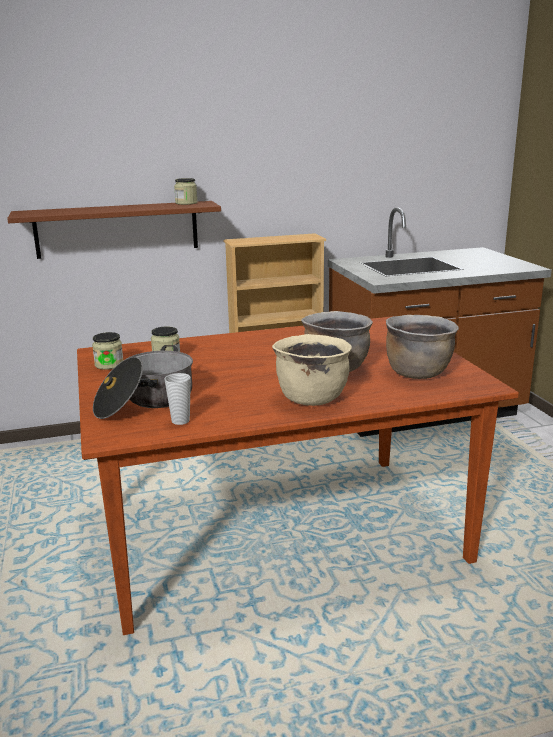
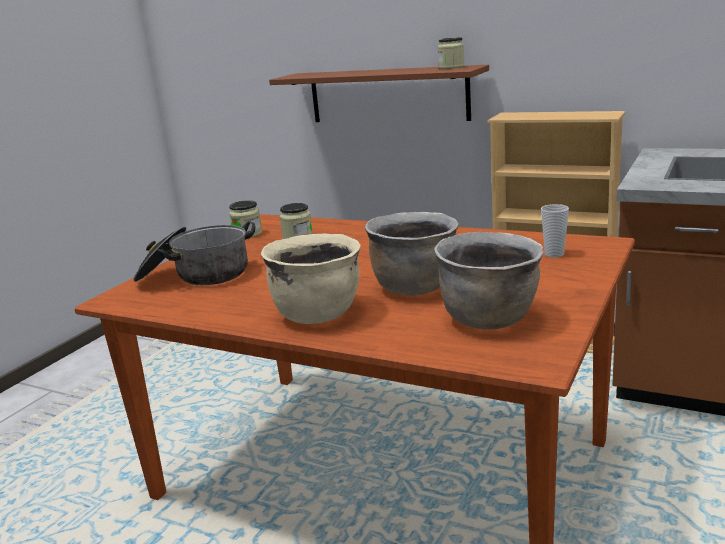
camera: 45 degrees right, 0 degrees up
cup [164,373,191,425] -> cup moved to [541,204,569,258]

